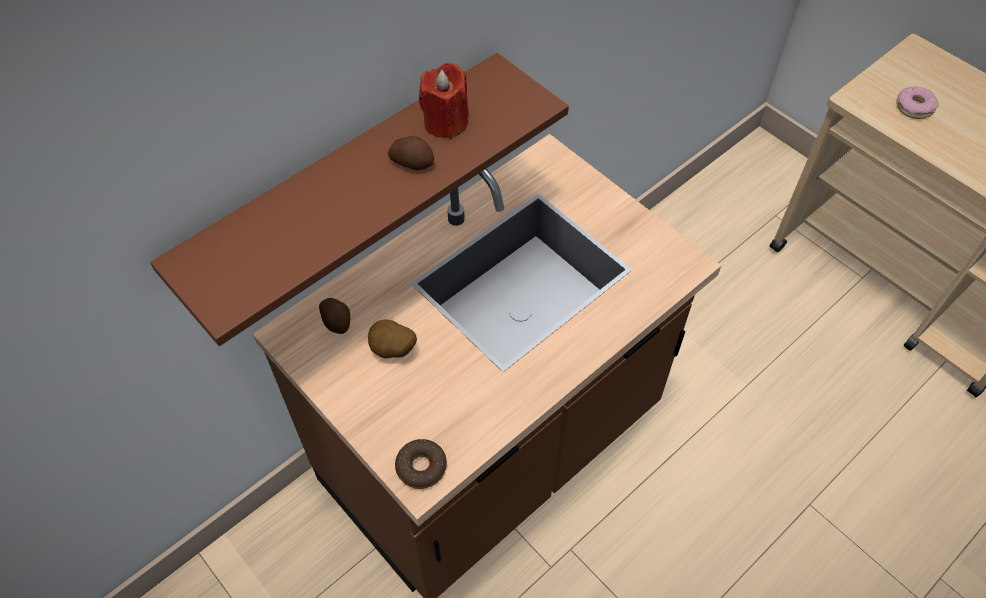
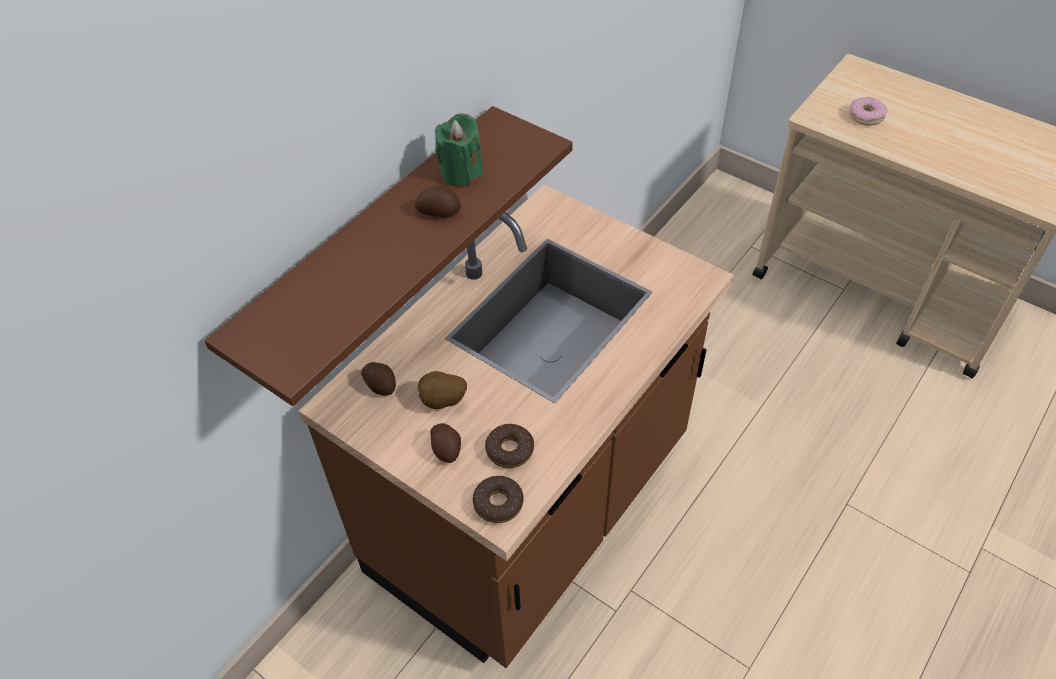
camera: 10 degrees left, 5 degrees down
red candle [419,63,469,139] -> green candle [435,114,483,186]
none -> potato [430,423,461,463]
none -> donut [485,424,534,468]

